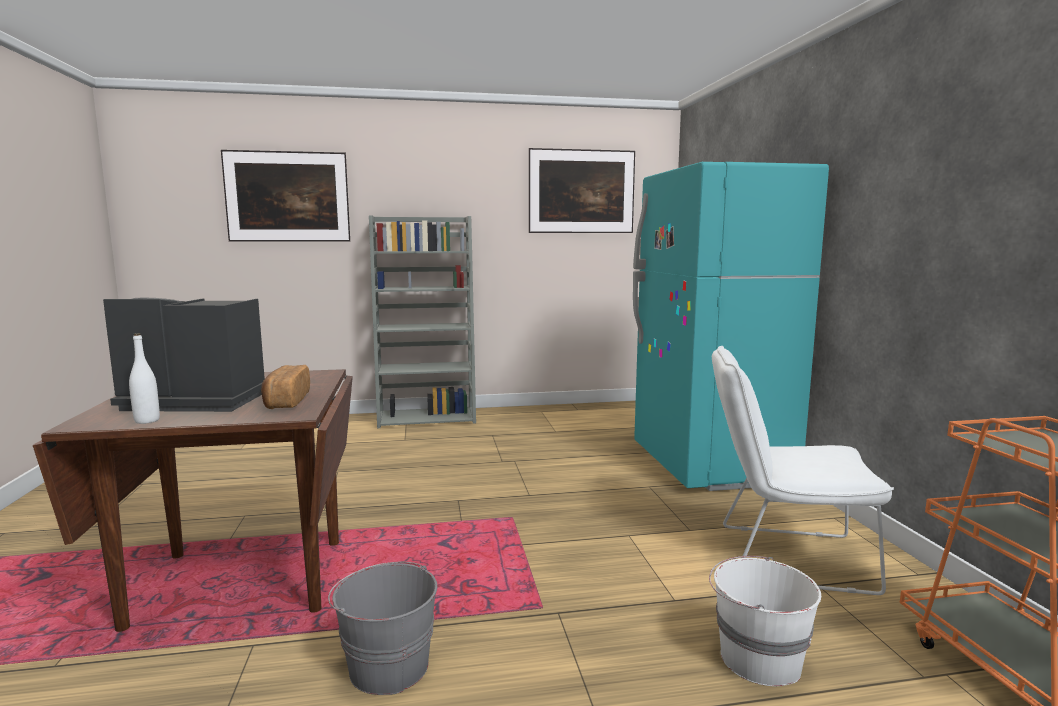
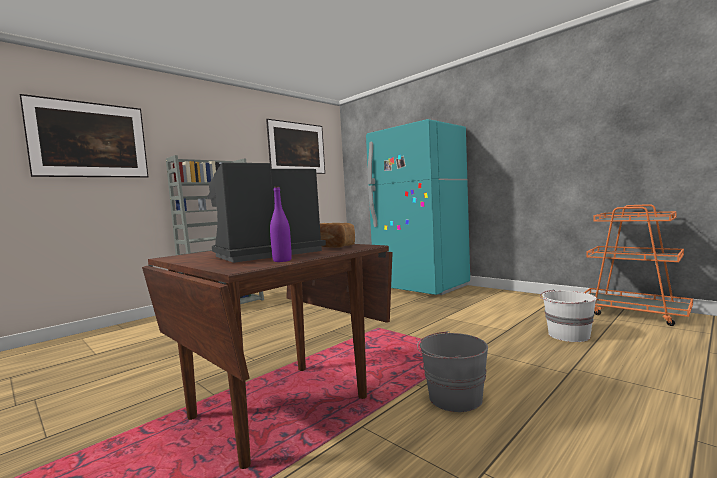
camera: 35 degrees left, 5 degrees down
white bottle [129,333,160,424] -> purple bottle [270,186,292,262]
white chair [712,346,894,595] -> none

